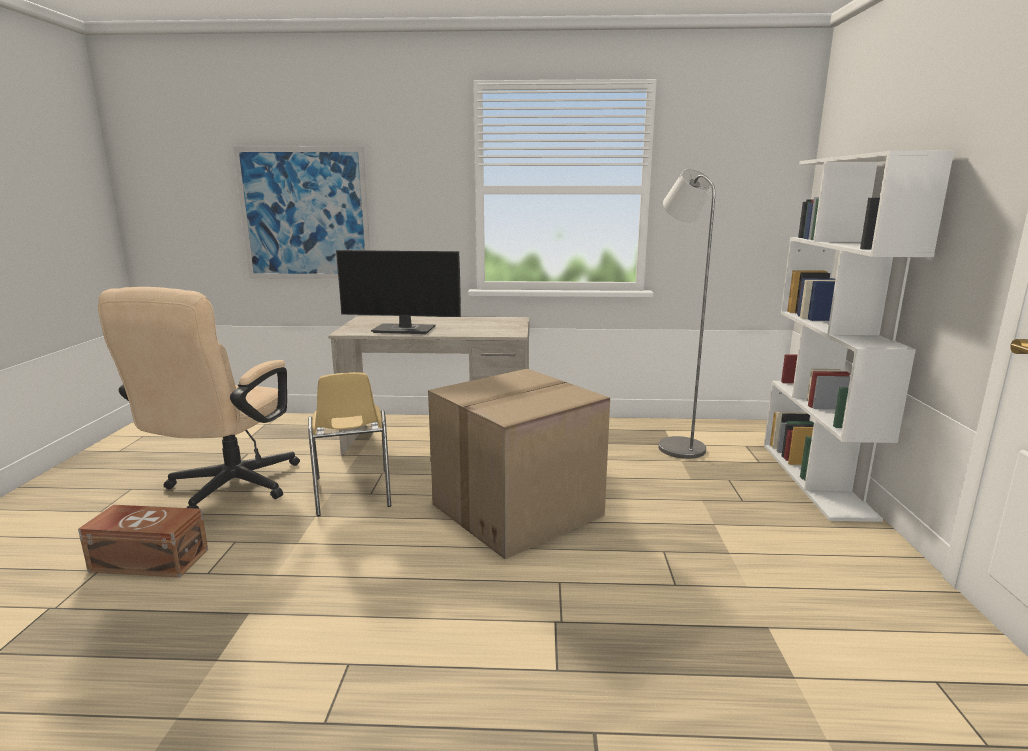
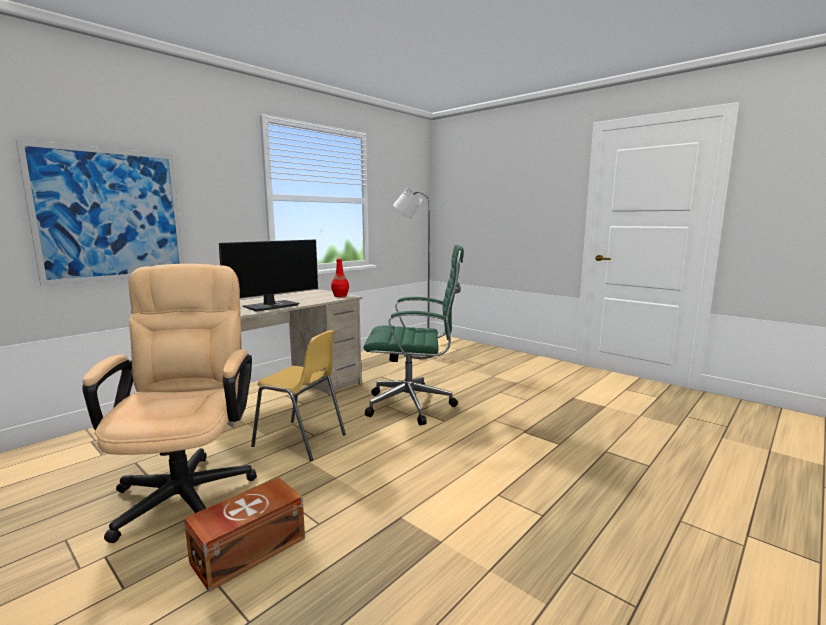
camera: 50 degrees left, 5 degrees down
beige office chair [98,287,300,509] -> beige office chair turned 150 degrees counterclockwise [82,264,257,543]
cardboard box [428,369,610,559] -> green office chair [363,245,464,426]
white bookcase [764,151,954,522] -> none
none -> red bottle [331,258,349,297]

